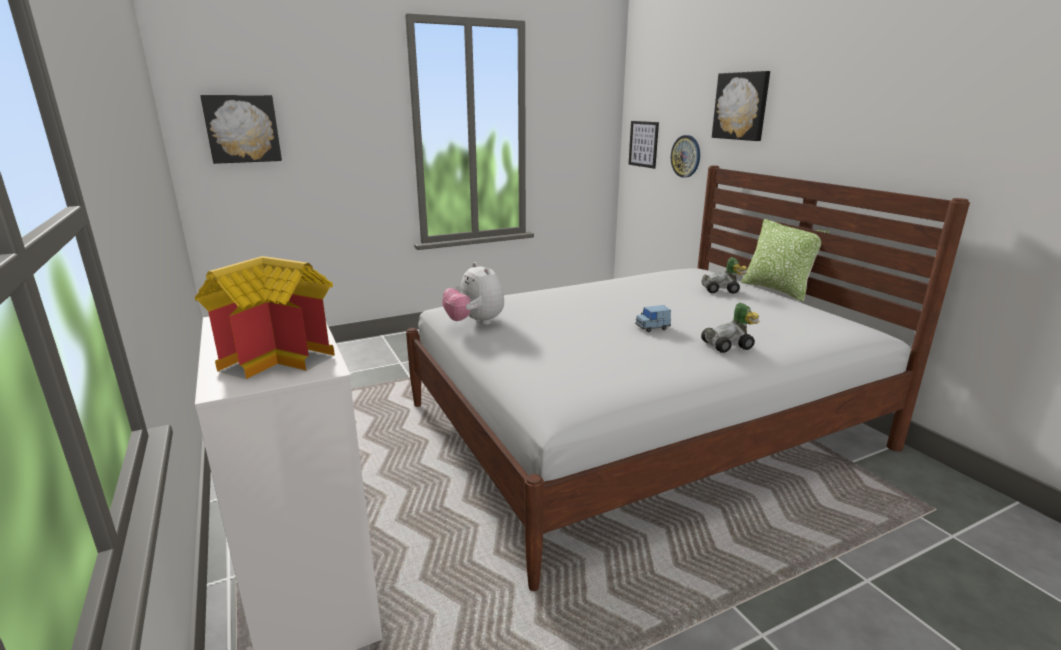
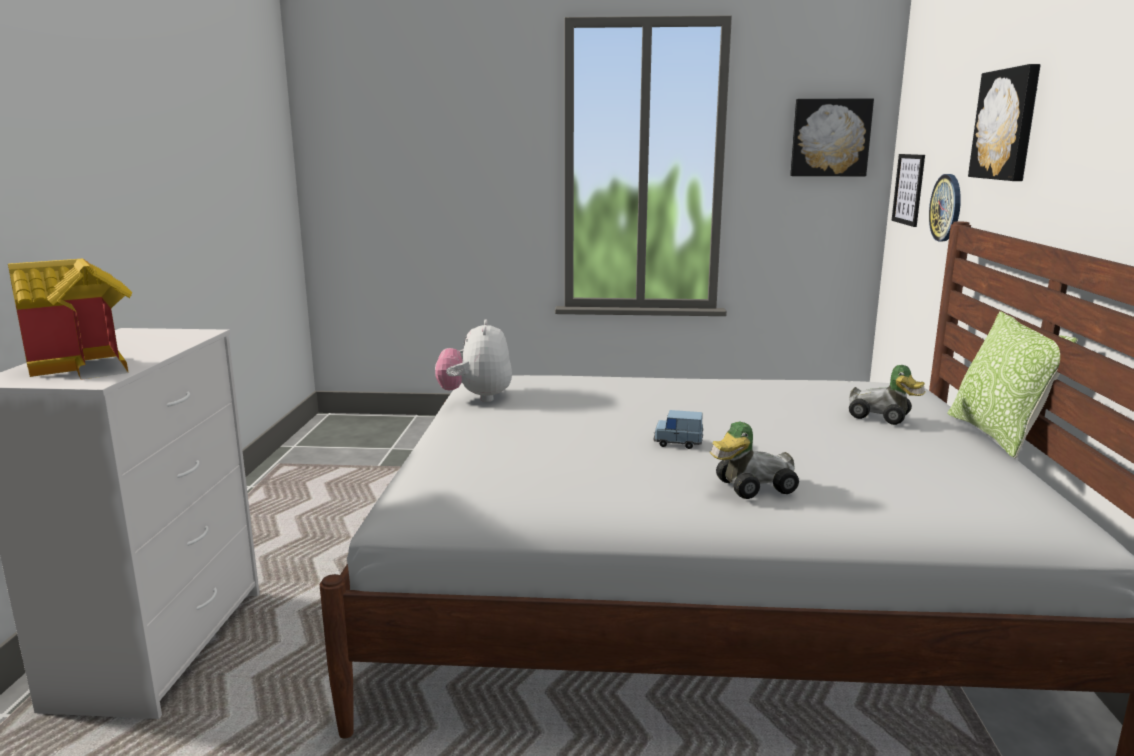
camera: 30 degrees right, 5 degrees down
picture [200,95,282,164] -> picture moved to [790,99,874,176]
toy car [701,303,760,353] -> toy car turned 150 degrees clockwise [710,421,799,499]

